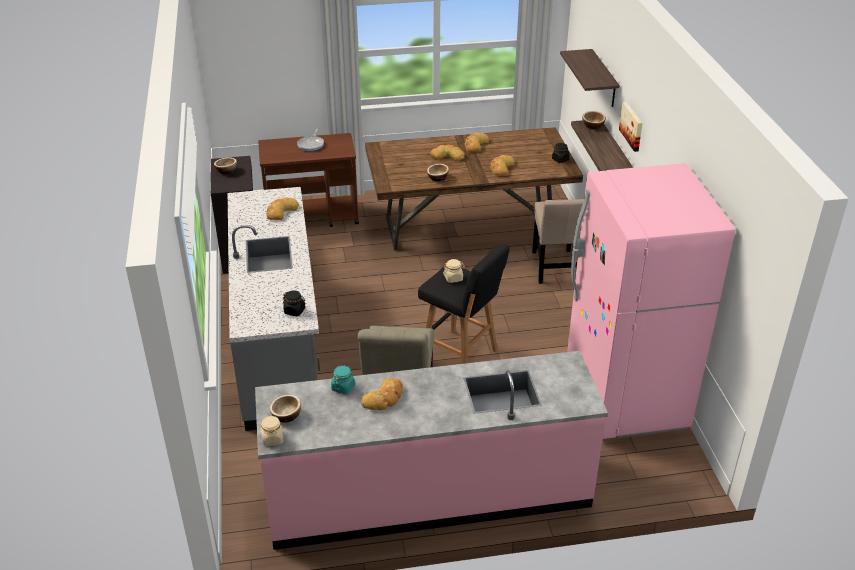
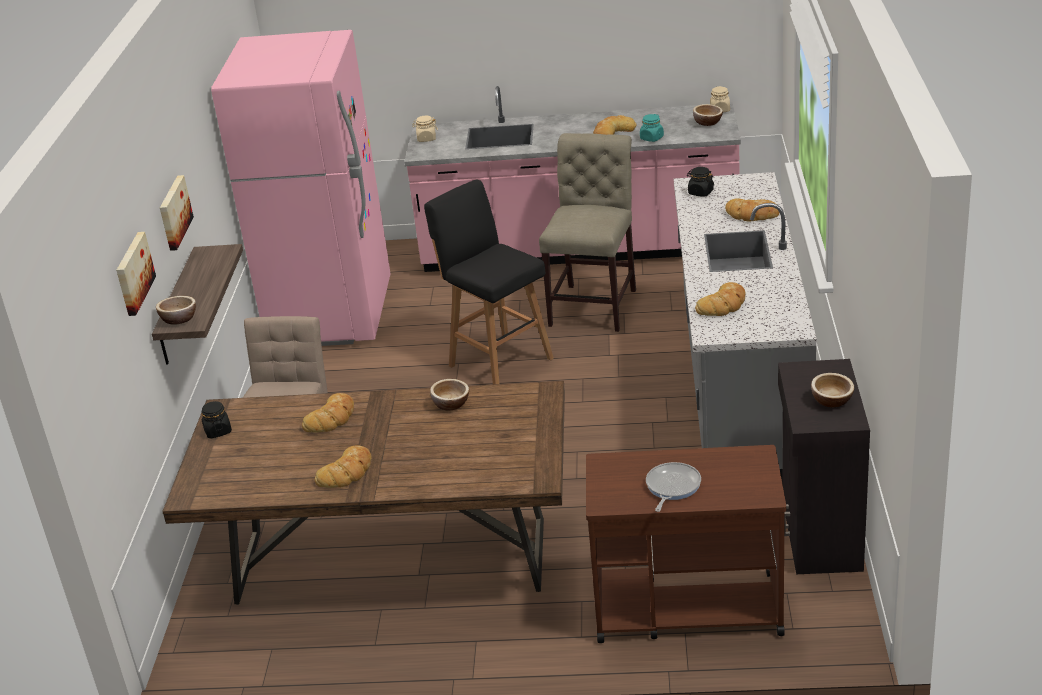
camera: 165 degrees left, 5 degrees down
bread [430,145,465,161] -> bread moved to [725,198,780,222]
beige jar [443,259,465,283] -> beige jar moved to [412,116,438,142]
shelf [560,49,620,107] -> picture [116,232,156,316]

